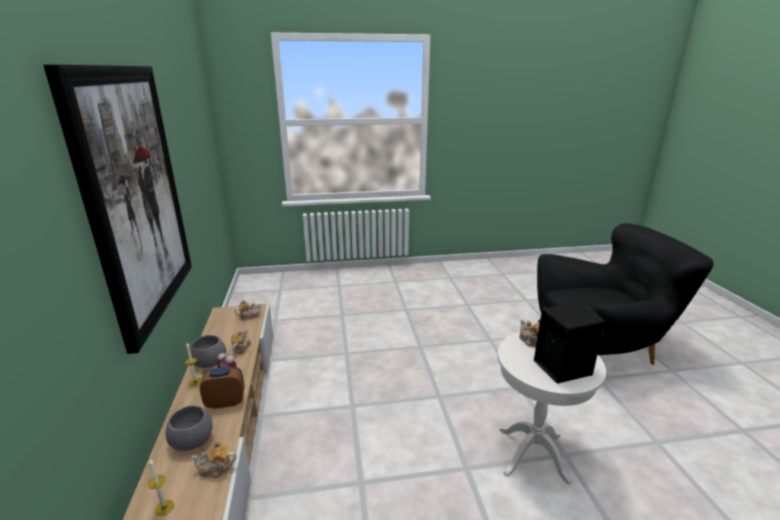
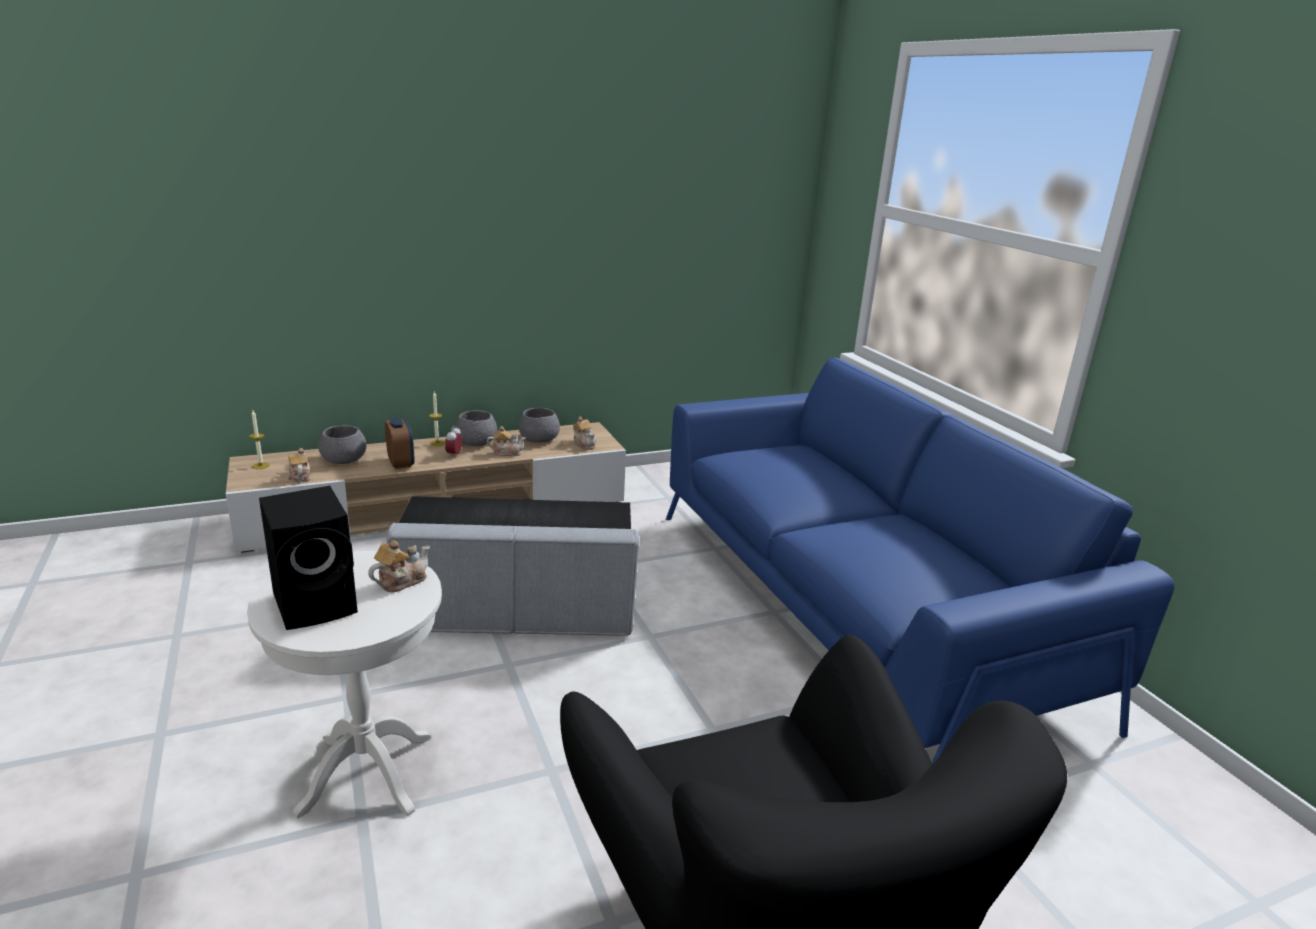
camera: 75 degrees right, 0 degrees up
picture [43,64,192,354] -> none
none -> grey ottoman [387,496,640,636]
none -> grey bowl [518,408,560,443]
none -> blue sofa [666,357,1174,764]

